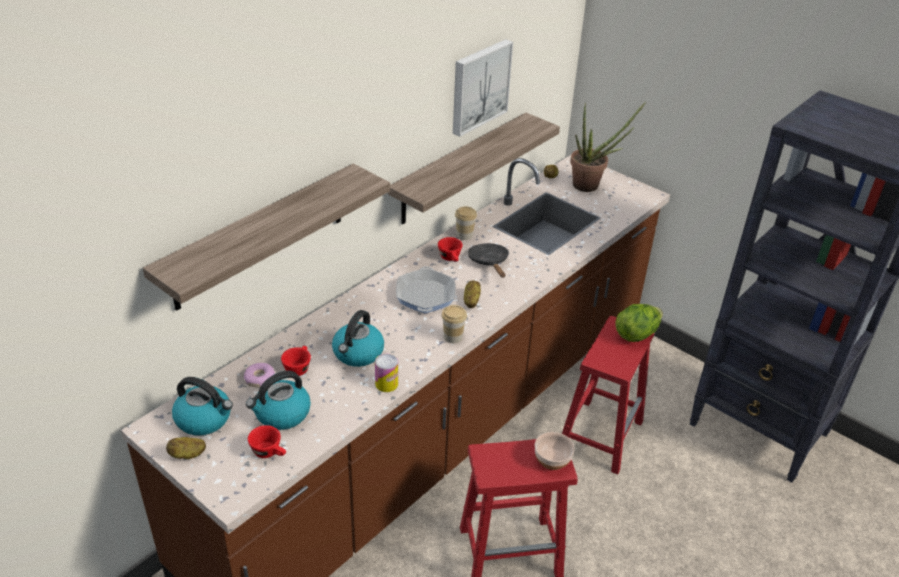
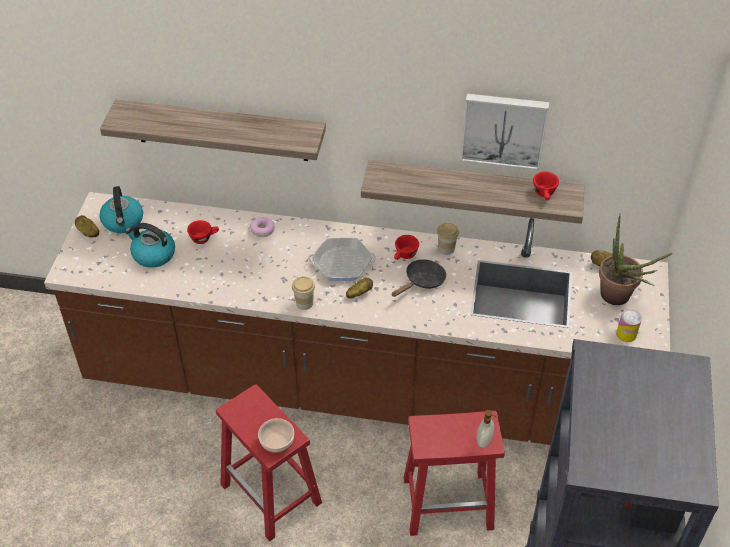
camera: 60 degrees right, 10 degrees up
donut [244,363,275,388] -> donut moved to [250,217,275,237]
red cup [248,425,286,458] -> red cup moved to [533,171,559,200]
kettle [332,310,384,367] -> none
can [375,354,398,392] -> can moved to [616,309,642,342]
frying pan [396,266,456,313] -> frying pan turned 150 degrees counterclockwise [308,238,376,281]
lettuce [615,304,663,342] -> soap dispenser [477,410,497,448]

